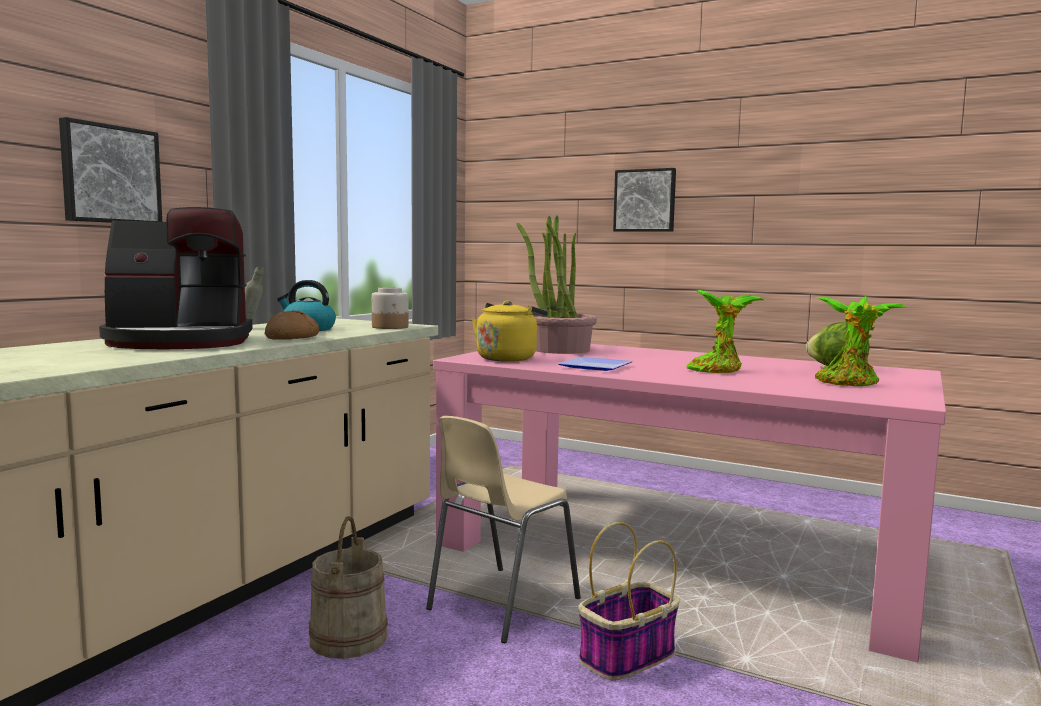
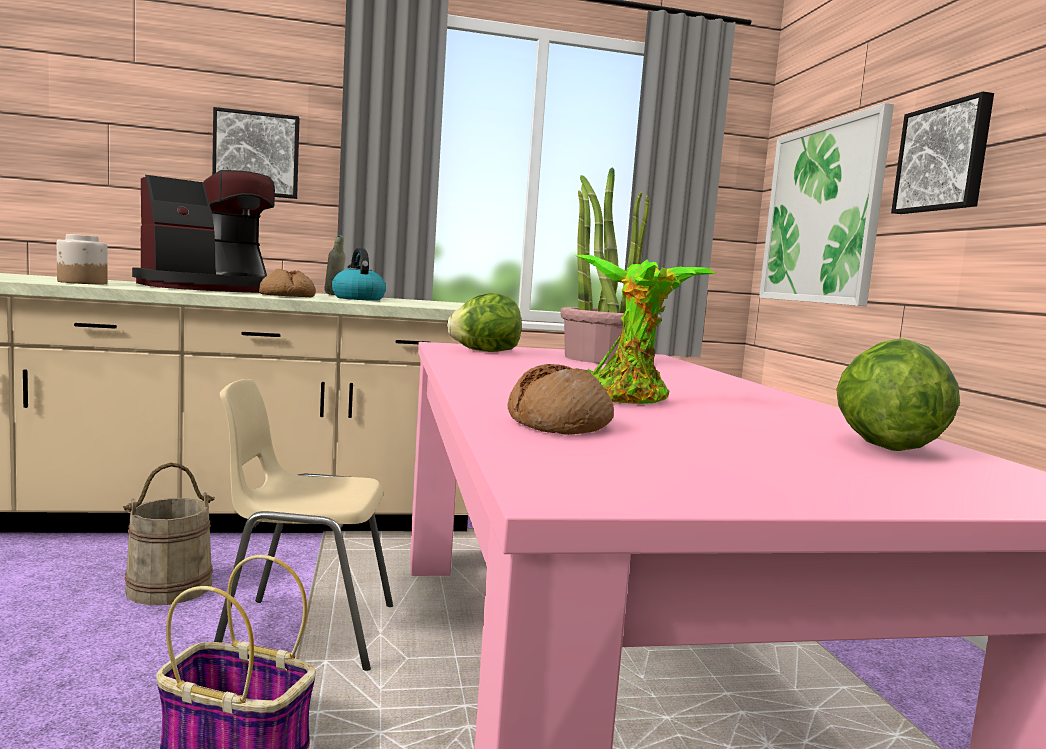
camera: 50 degrees right, 0 degrees up
coffee machine [99,207,253,349] -> coffee machine turned 75 degrees counterclockwise [132,170,275,293]
jar [372,287,408,329] -> jar moved to [57,234,108,284]
yellow kettle [472,300,548,362] -> lettuce [447,293,521,352]
plate [558,357,632,371] -> none
potted plant [814,296,905,386] -> none
none -> bread [507,364,614,435]
none -> picture [759,103,894,306]

